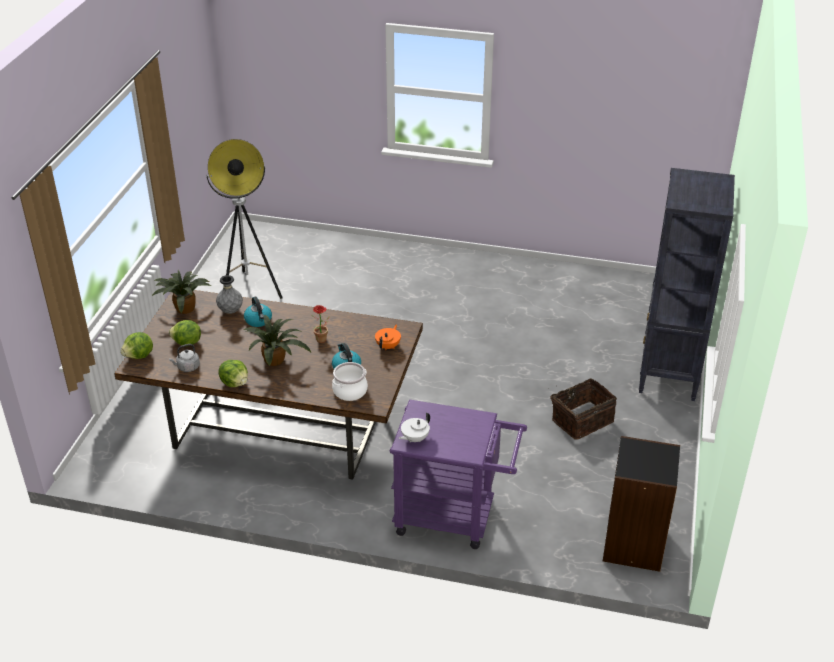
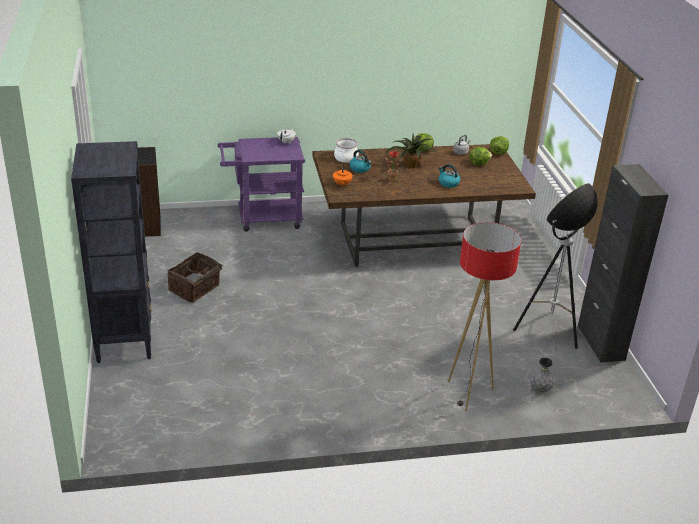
camera: 155 degrees right, 5 degrees down
potted plant [152,270,211,314] -> none
grey vase [216,275,243,314] -> grey vase moved to [530,358,555,393]
none -> floor lamp [448,222,521,411]
none -> black cabinet [578,164,668,363]

